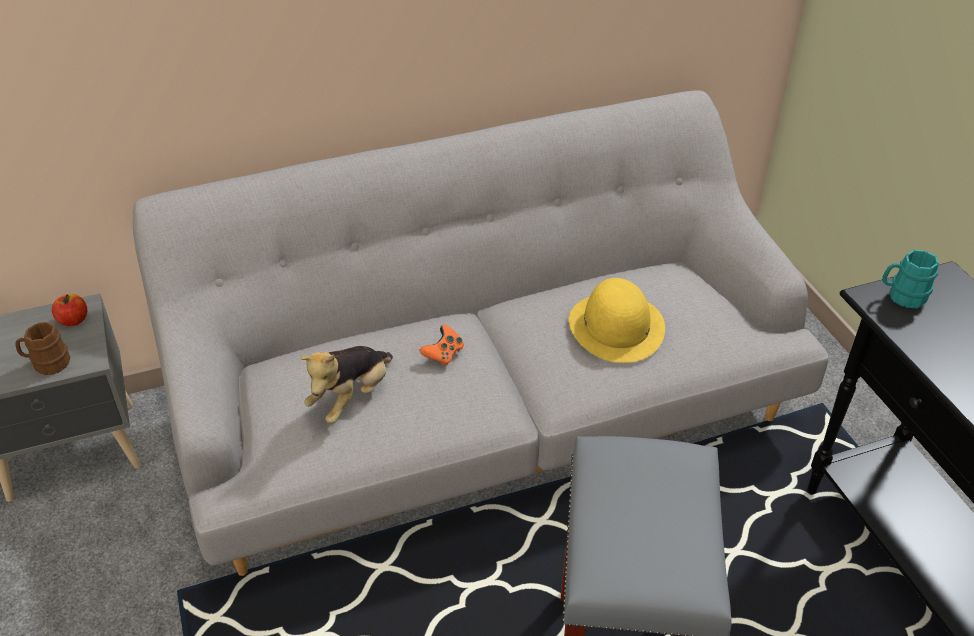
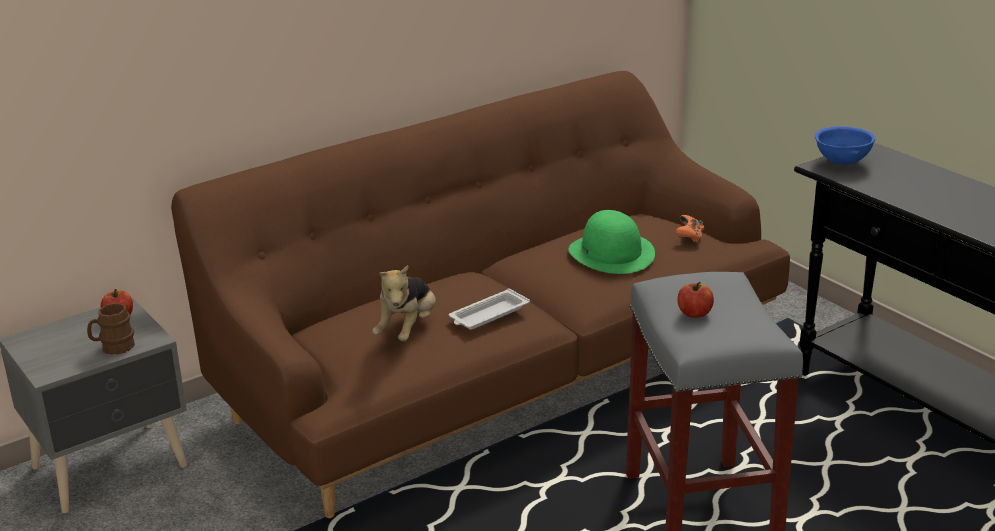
camera: 15 degrees left, 15 degrees down
grey sofa [133,90,829,576] -> brown sofa [171,71,790,518]
orange game controller [420,325,464,366] -> orange game controller moved to [675,215,704,242]
yellow hat [569,278,665,363] -> green hat [569,210,655,274]
turquoise mug [882,250,939,308] -> blue bowl [815,126,876,165]
none -> white tray [449,288,530,330]
none -> apple [677,282,714,318]

